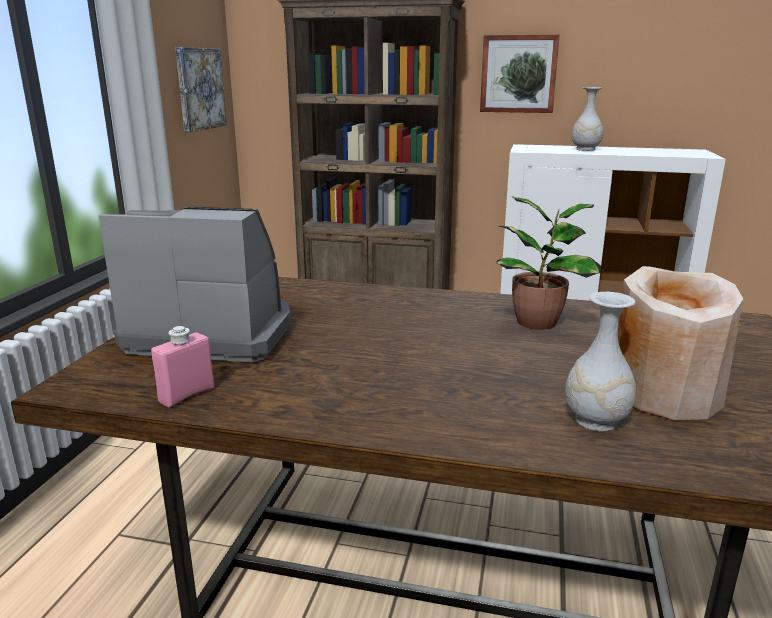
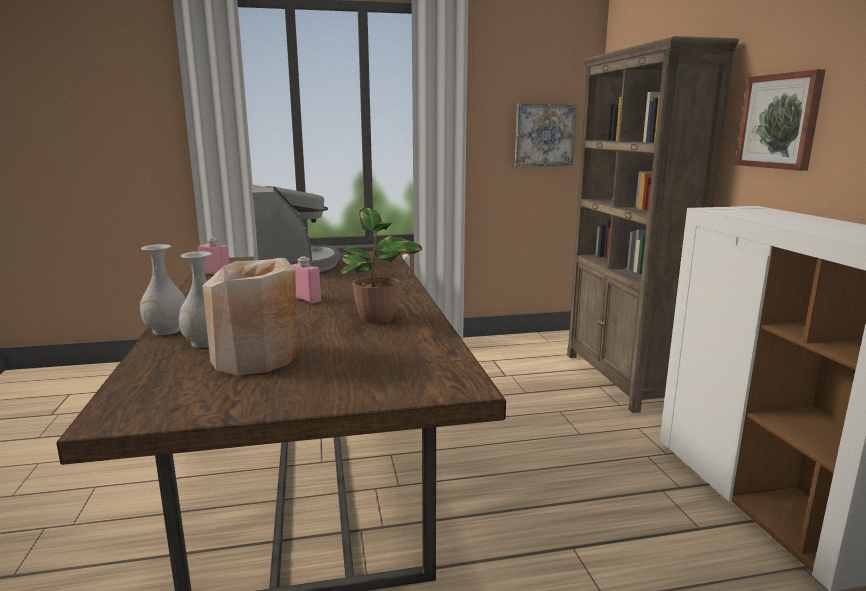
camera: 65 degrees right, 5 degrees down
white vase [572,87,603,151] -> white vase moved to [140,244,185,335]
none -> pink bottle [292,256,321,303]

